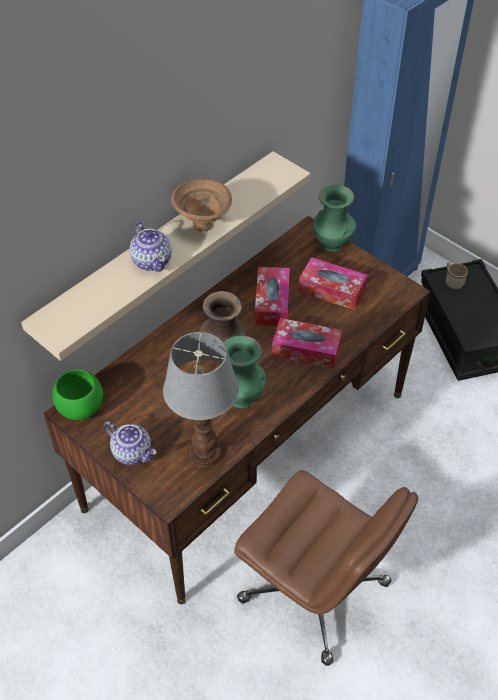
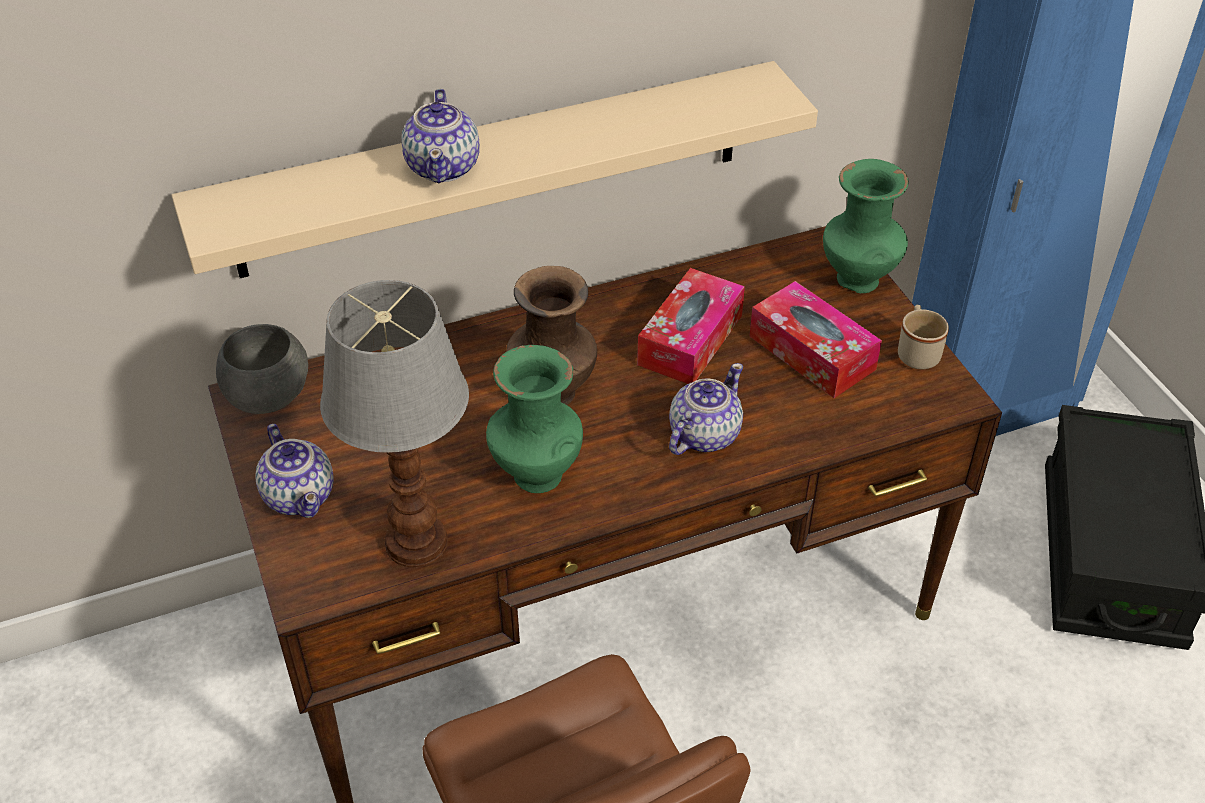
camera: 25 degrees right, 5 degrees down
green bowl [52,370,103,420] -> grey bowl [216,324,308,414]
brown bowl [171,179,232,232] -> none
tissue box [272,318,342,369] -> teapot [669,363,743,455]
beige mug [446,262,468,289] -> beige mug moved to [898,305,949,369]

